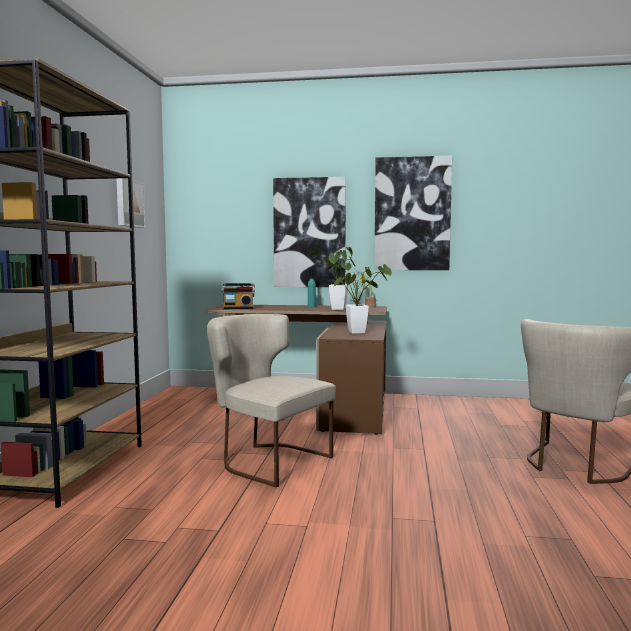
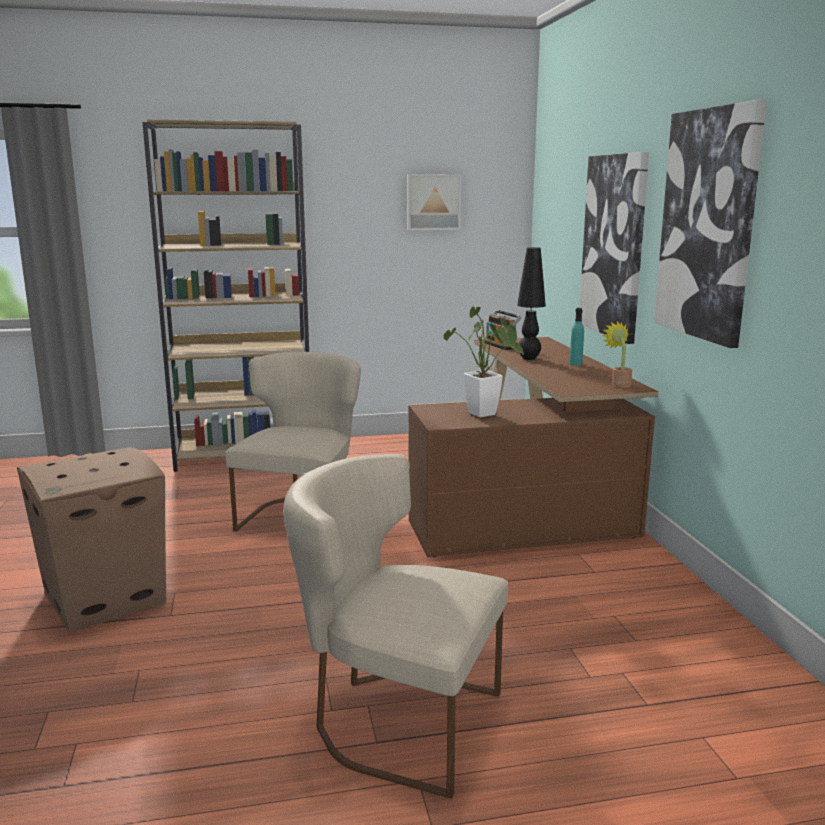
camera: 70 degrees right, 10 degrees up
potted plant [308,247,355,310] -> none
none -> cardboard box [17,447,166,632]
none -> black table lamp [517,247,546,360]

